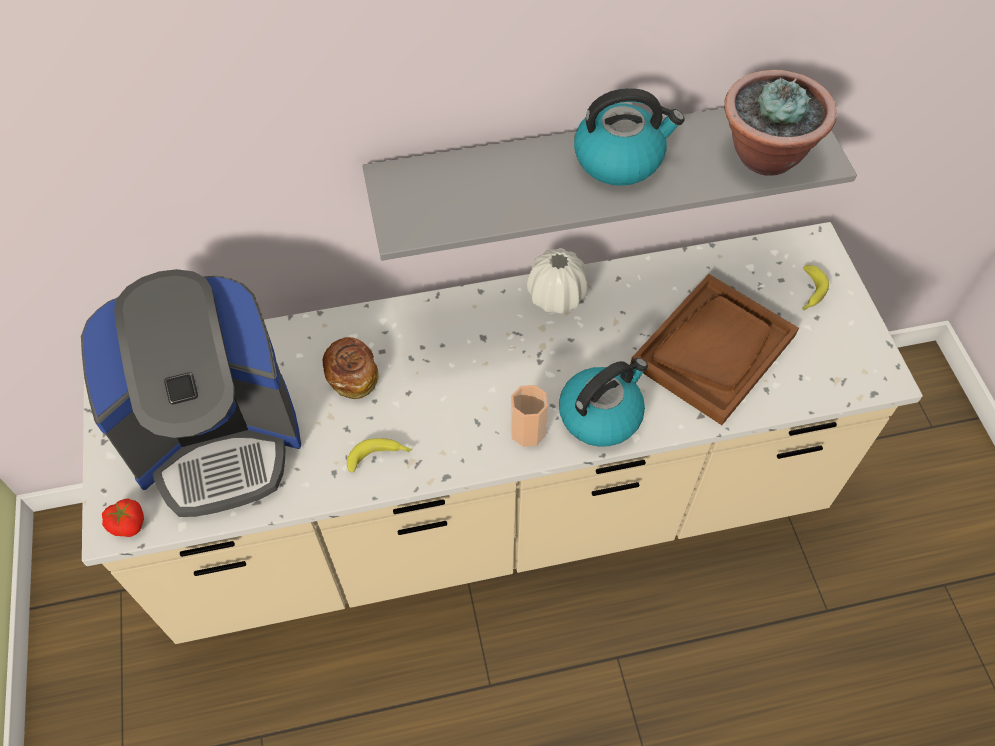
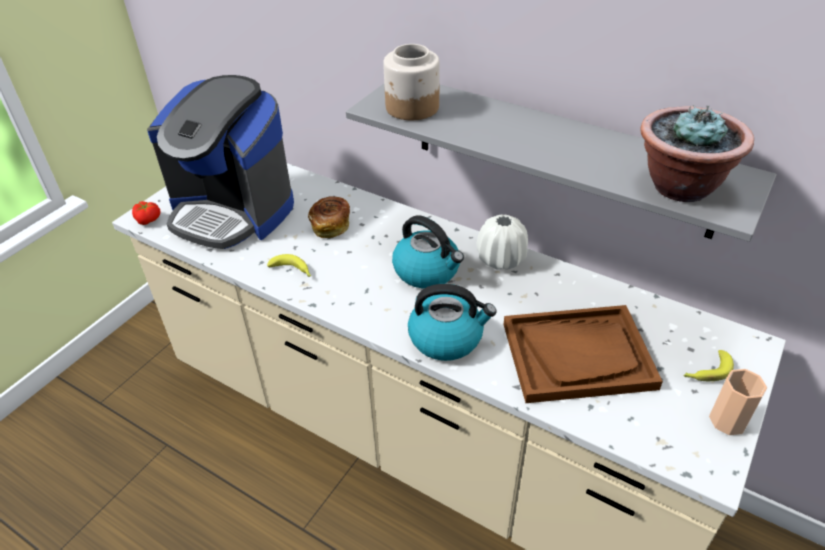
camera: 45 degrees right, 15 degrees down
cup [510,385,548,447] -> cup moved to [709,369,767,435]
kettle [574,88,685,186] -> kettle moved to [392,215,464,288]
none -> jar [383,44,440,120]

